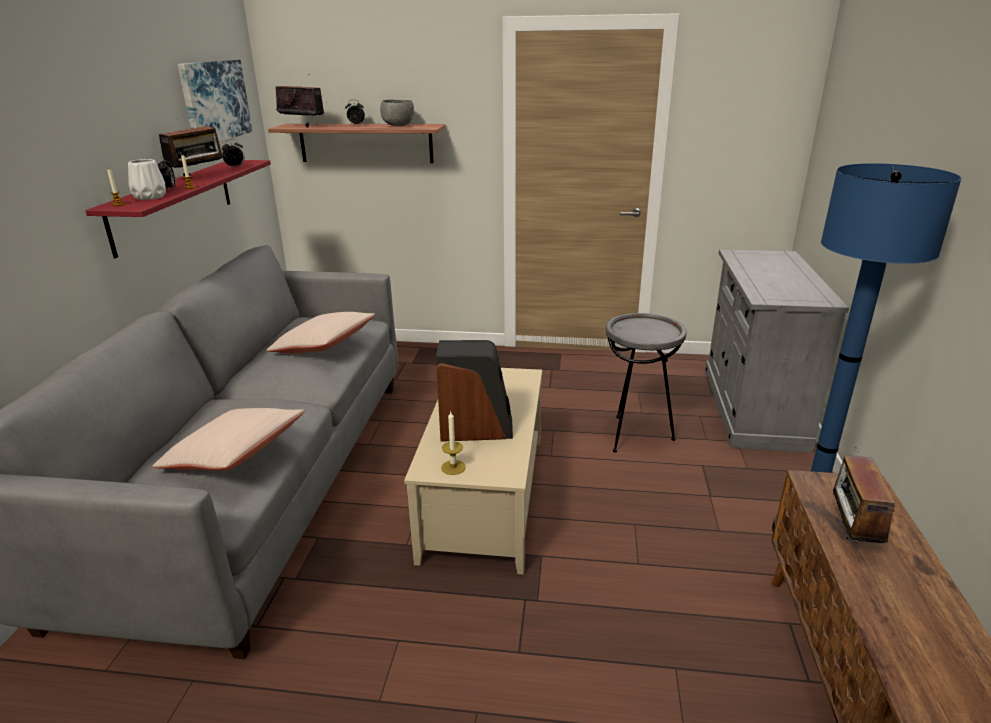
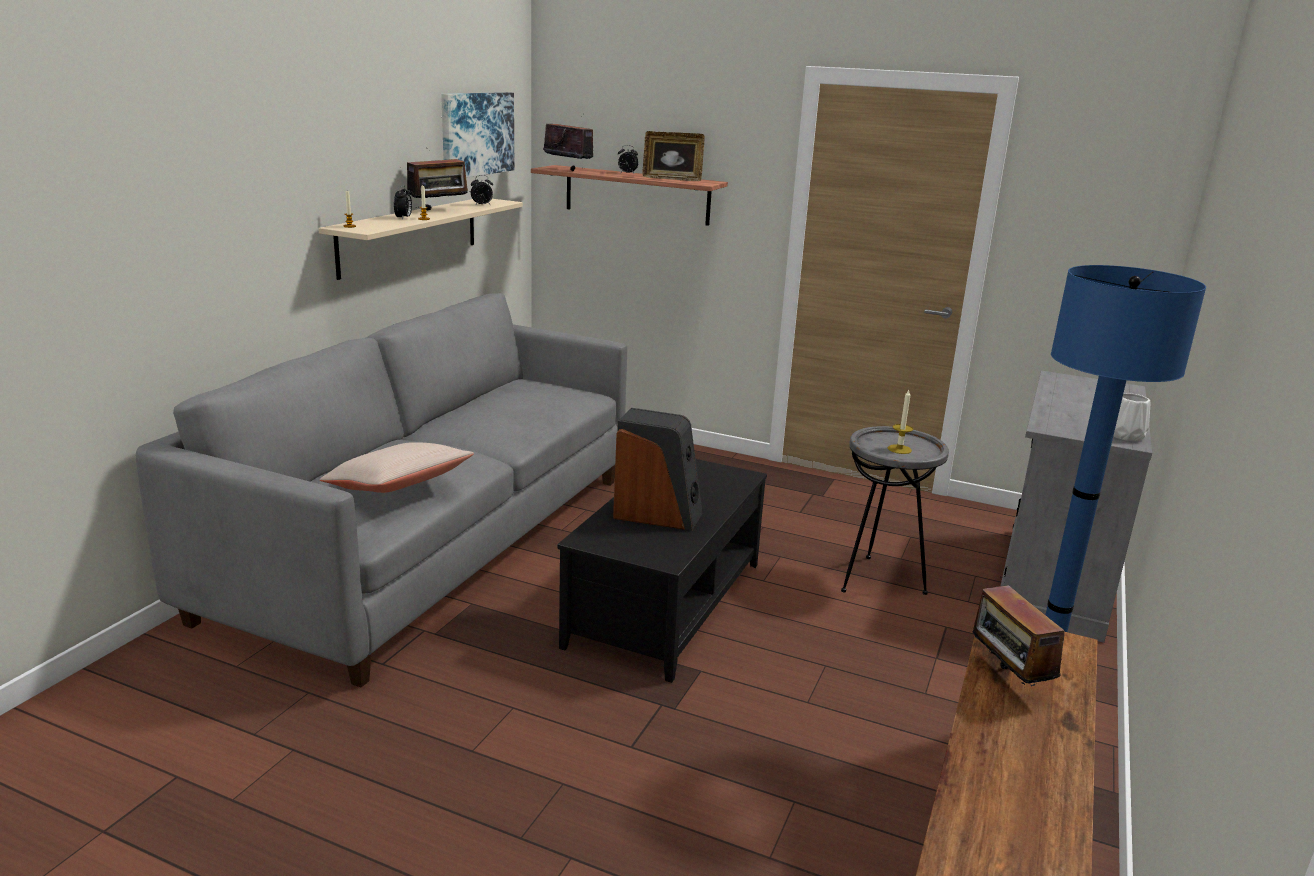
camera: 15 degrees right, 5 degrees down
red shelf [85,160,271,258] -> beige shelf [318,199,523,280]
white vase [128,159,166,200] -> white vase moved to [1114,393,1150,441]
beige pillow [266,312,375,354] -> none
grey bowl [380,100,414,126] -> picture frame [642,131,705,181]
beige coffee table [404,368,542,575] -> black coffee table [557,459,767,683]
candle [441,412,466,475] -> candle moved to [888,389,913,454]
radio [833,447,895,543] -> radio turned 45 degrees counterclockwise [972,577,1065,687]

